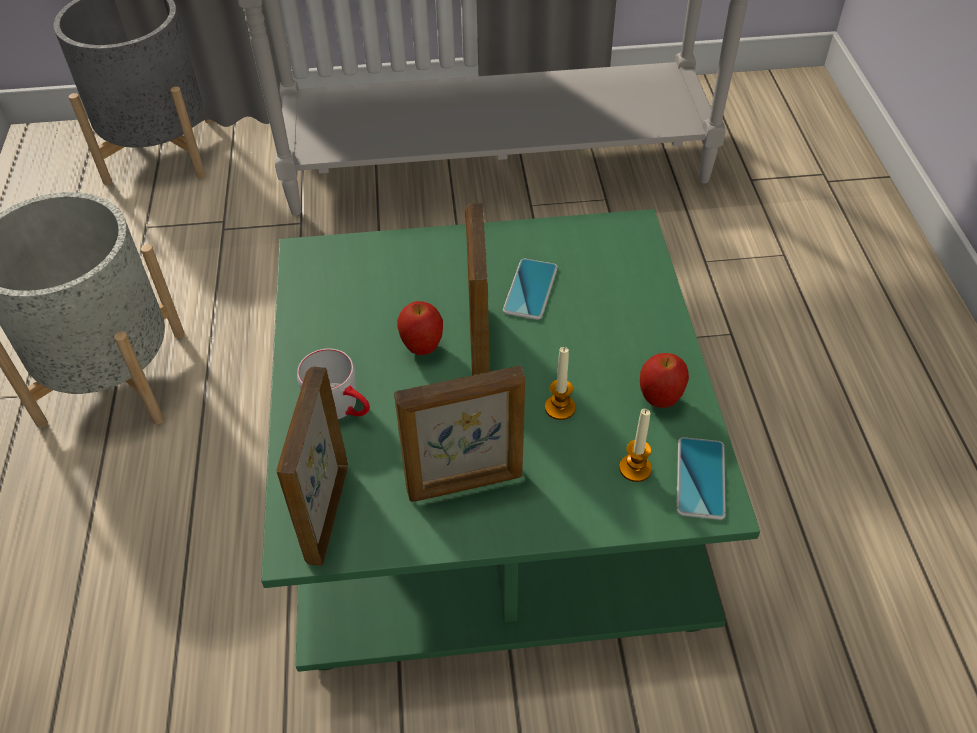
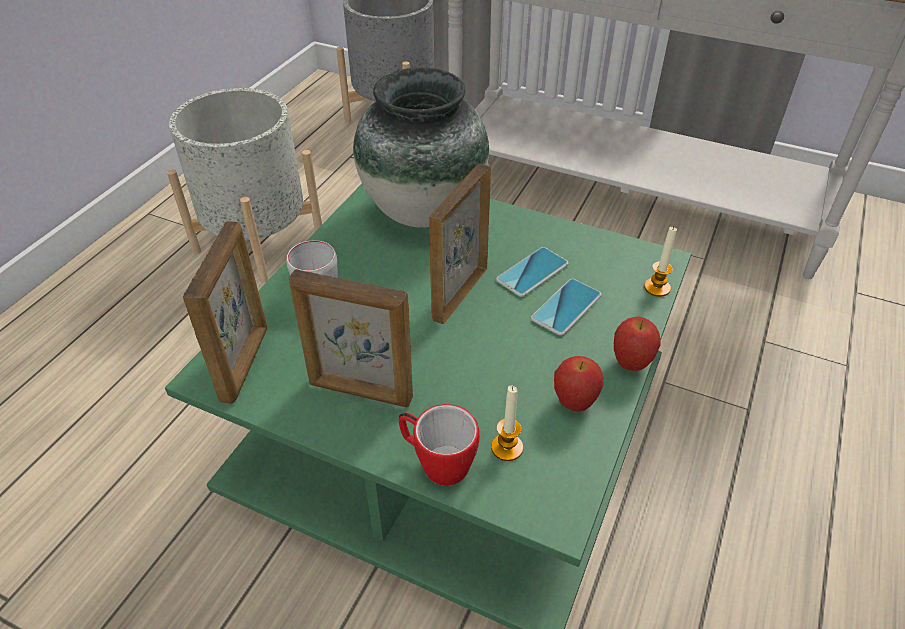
camera: 30 degrees right, 5 degrees down
picture frame [276,367,348,566] -> picture frame turned 150 degrees clockwise [183,221,267,404]
apple [397,301,443,355] -> apple moved to [614,317,661,371]
candle [545,347,576,420] -> candle moved to [644,226,677,297]
phone [676,437,726,520] -> phone moved to [531,279,602,336]
none -> vase [353,67,489,228]
none -> mug [399,404,479,486]

